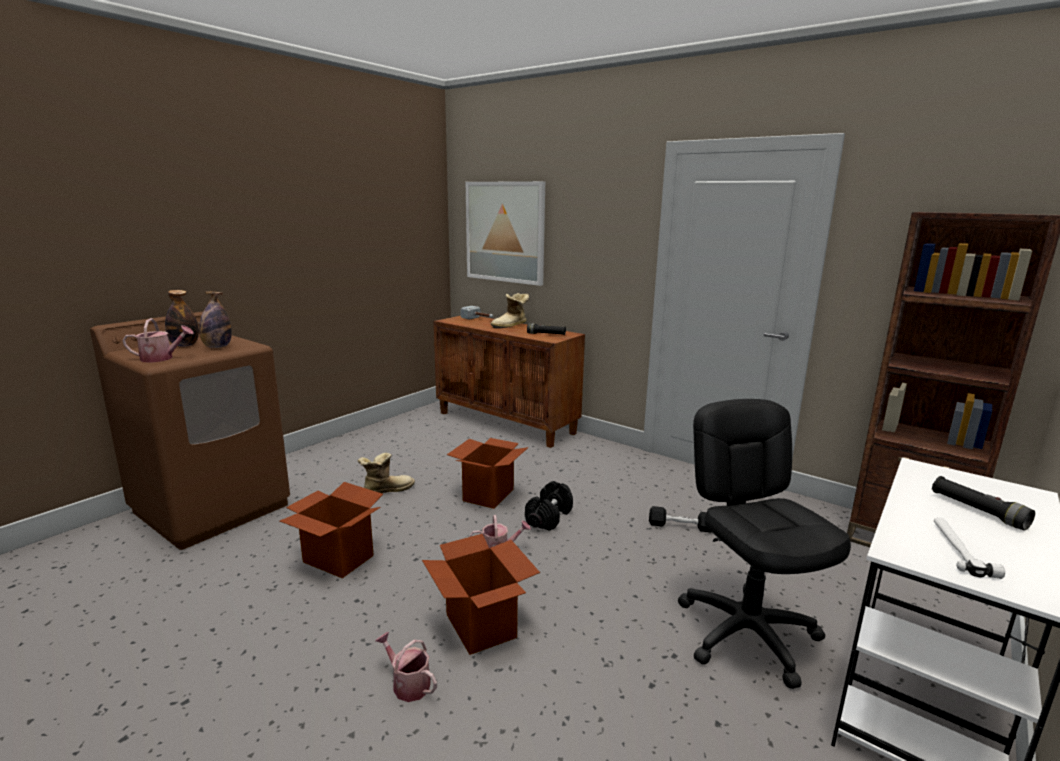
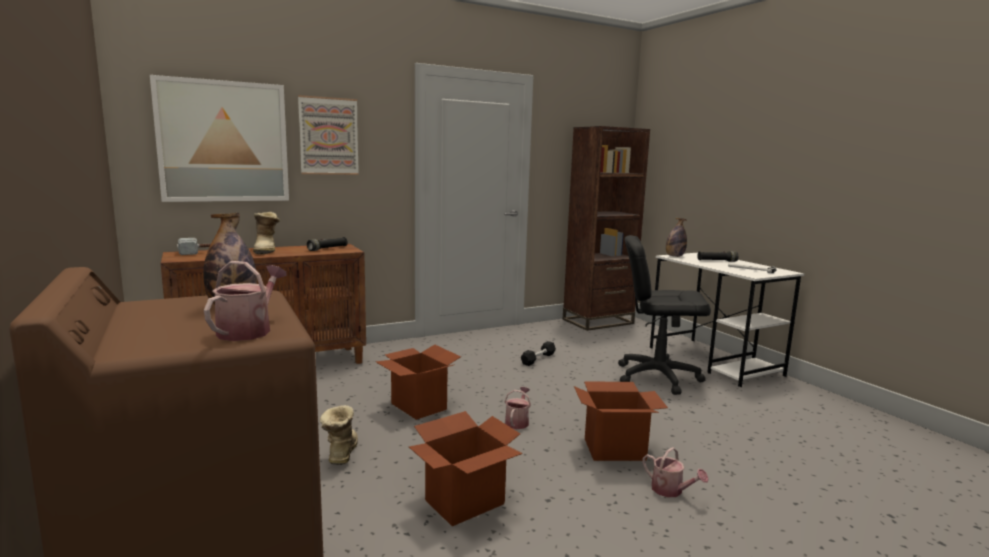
camera: 65 degrees left, 5 degrees down
bottle [165,290,199,347] -> bottle moved to [666,218,687,257]
watering can [375,632,437,702] -> watering can turned 105 degrees counterclockwise [643,447,709,497]
black dumbbell [525,481,573,531] -> none
none -> picture [298,95,359,175]

